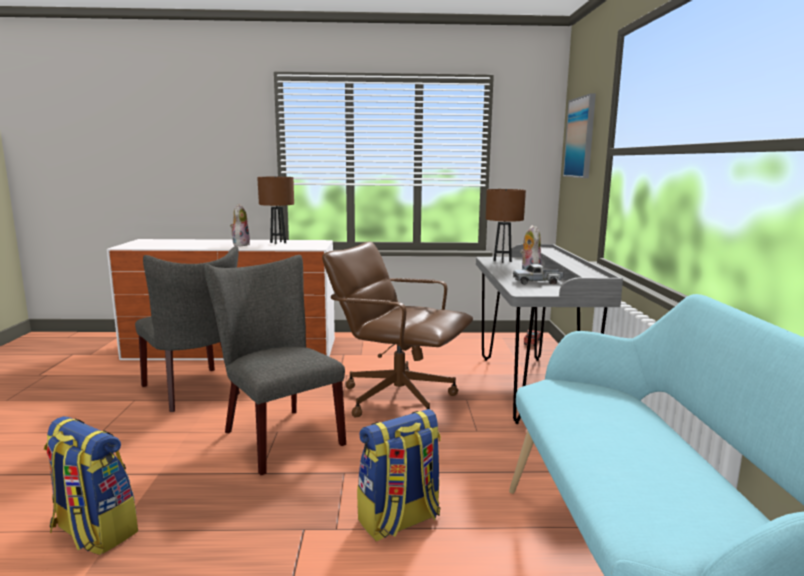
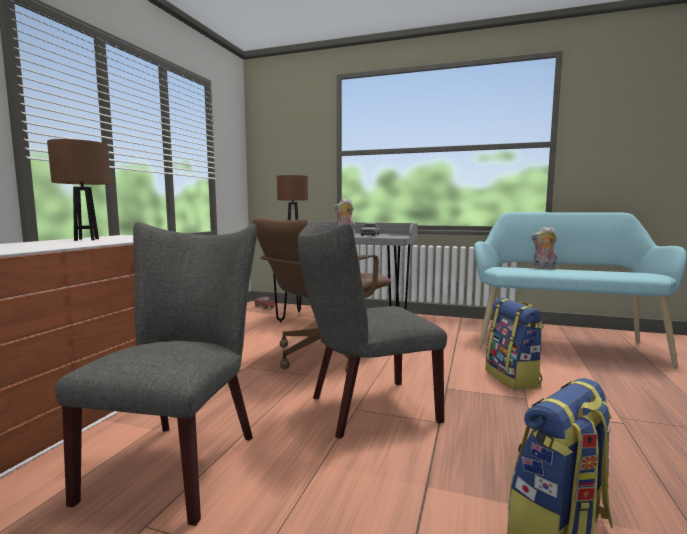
camera: 70 degrees left, 5 degrees down
grey chair [135,246,240,412] -> grey chair turned 60 degrees counterclockwise [55,222,257,526]
plush toy [230,204,250,246] -> plush toy moved to [531,227,557,269]
picture [563,93,596,178] -> none

